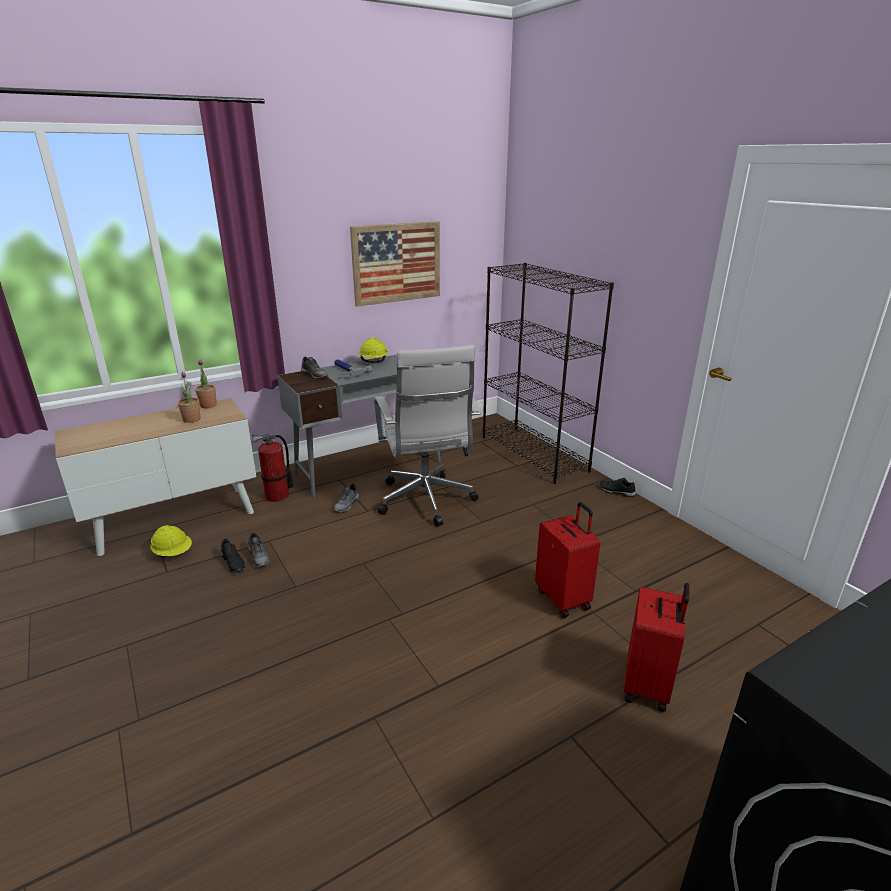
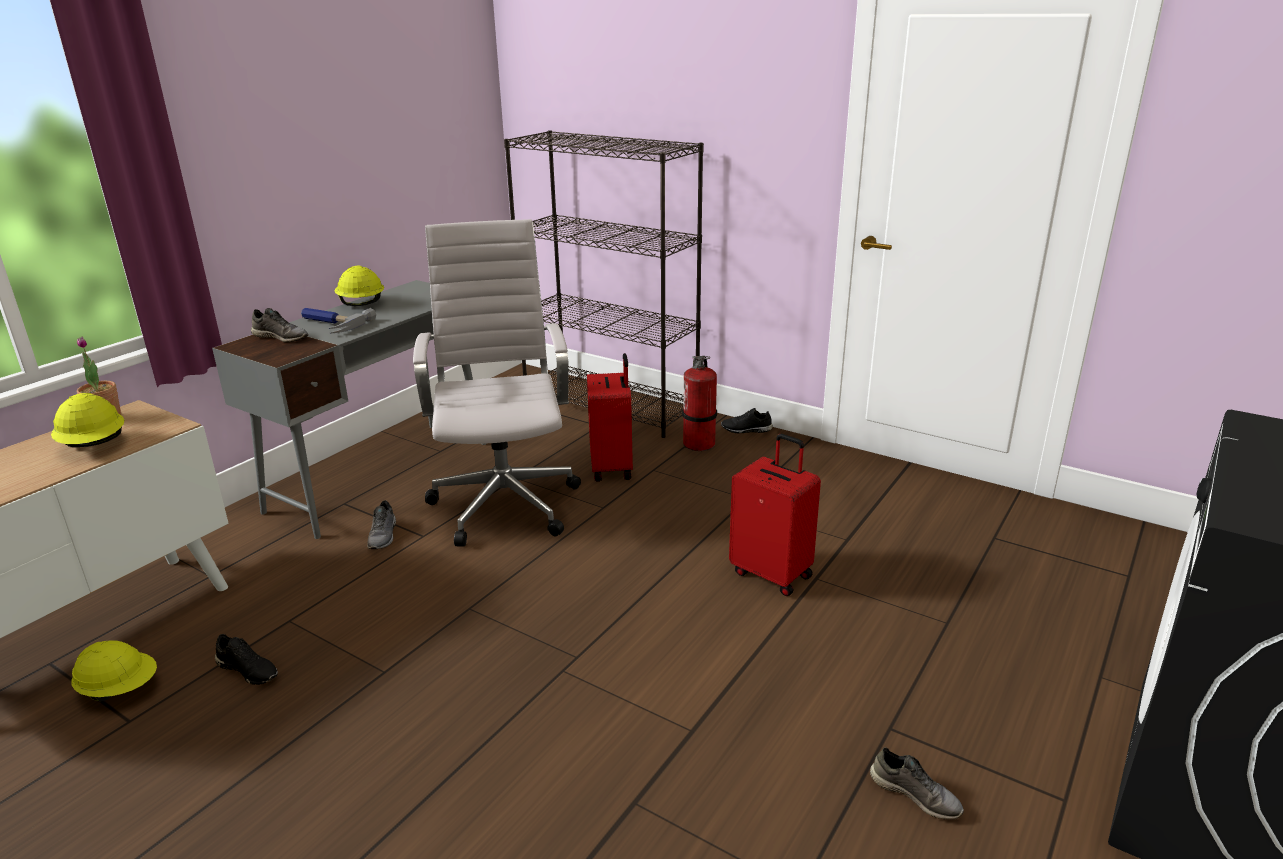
camera: 25 degrees left, 0 degrees up
potted plant [178,372,201,423] -> yellow hard hat [51,393,124,447]
grey shoe [248,533,270,568] -> grey shoe moved to [870,748,964,819]
fire extinguisher [252,434,293,502] -> fire extinguisher moved to [682,356,717,451]
picture [350,221,440,307] -> none
white office chair [374,345,481,526] -> white office chair turned 150 degrees counterclockwise [413,219,581,547]
red suitcase [624,583,689,712] -> red suitcase moved to [587,353,633,482]

